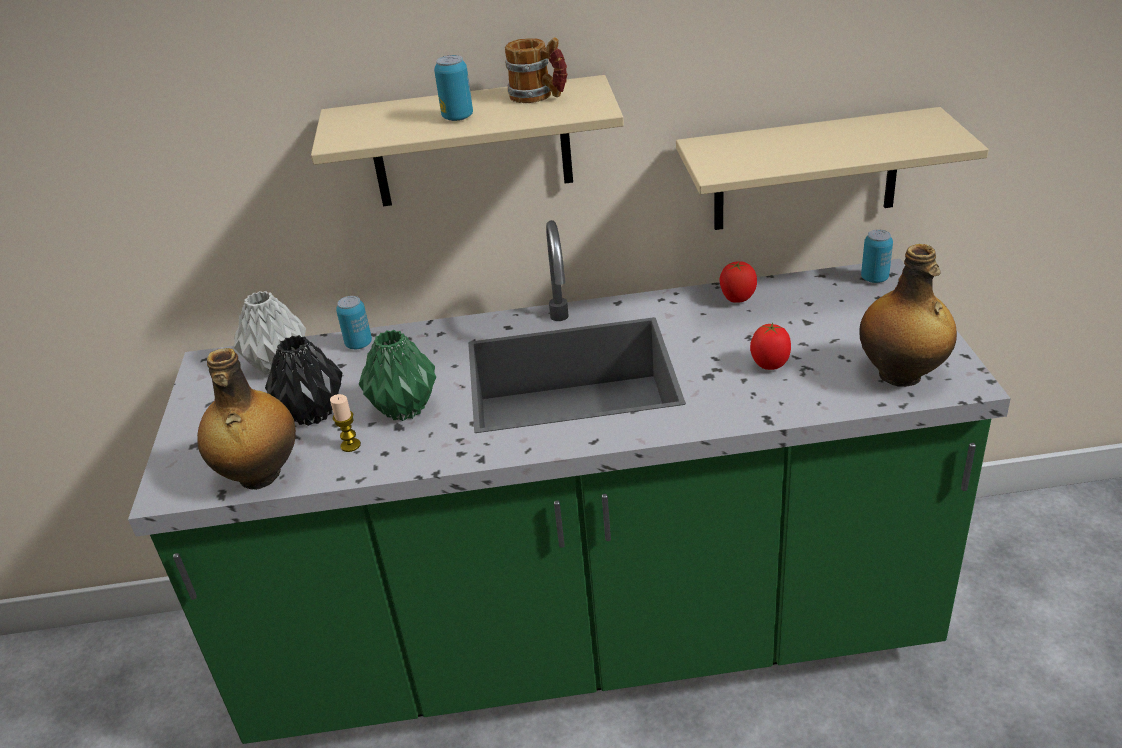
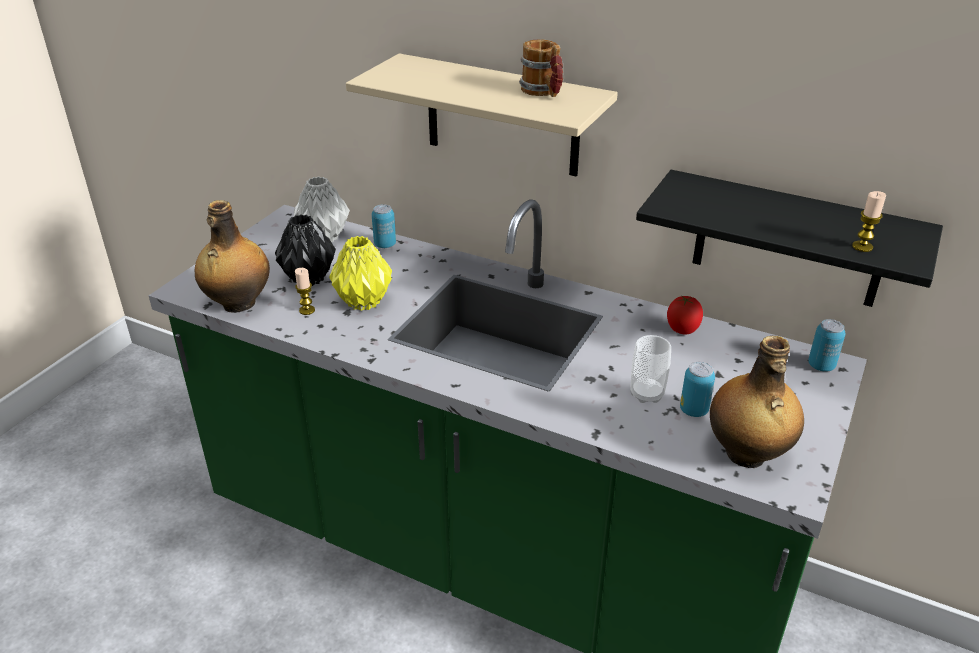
camera: 30 degrees right, 0 degrees up
green vase [359,330,436,421] -> yellow vase [329,236,392,311]
can [434,55,473,121] -> can moved to [680,362,715,417]
beige shelf [676,107,989,230] -> black shelf [636,170,943,307]
tomato [750,323,791,370] -> cup [631,335,671,403]
none -> candle [852,191,886,252]

